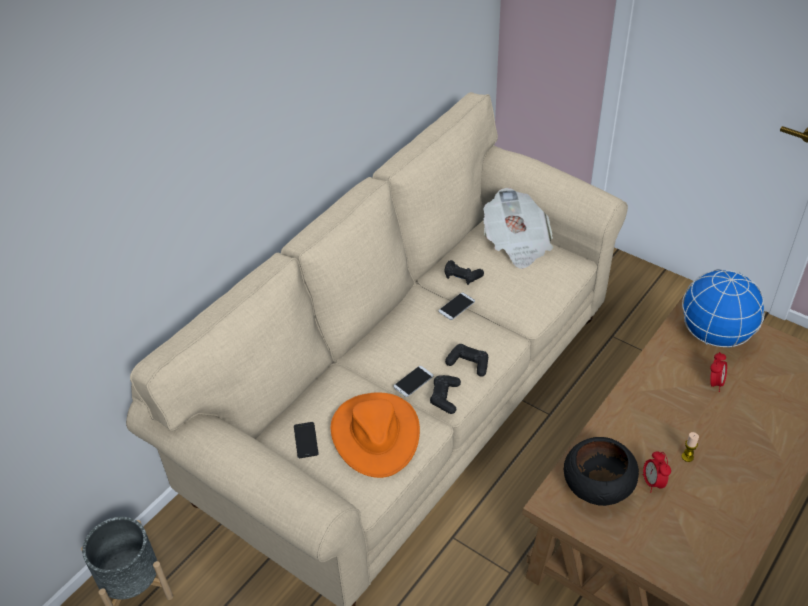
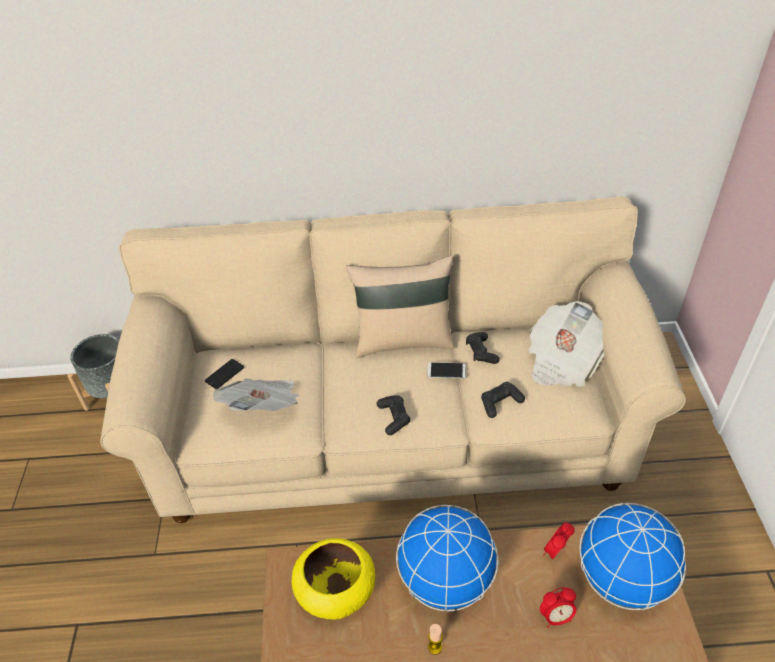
camera: 50 degrees right, 0 degrees up
orange hat [331,392,420,478] -> newspaper [213,378,299,411]
phone [393,366,433,397] -> none
black game controller [430,375,461,414] -> black game controller moved to [481,382,525,418]
black bowl [564,437,639,506] -> yellow bowl [292,538,375,620]
alarm clock [643,452,671,492] -> alarm clock moved to [543,522,575,559]
none -> beige pillow [346,255,454,358]
none -> globe [396,505,498,612]

